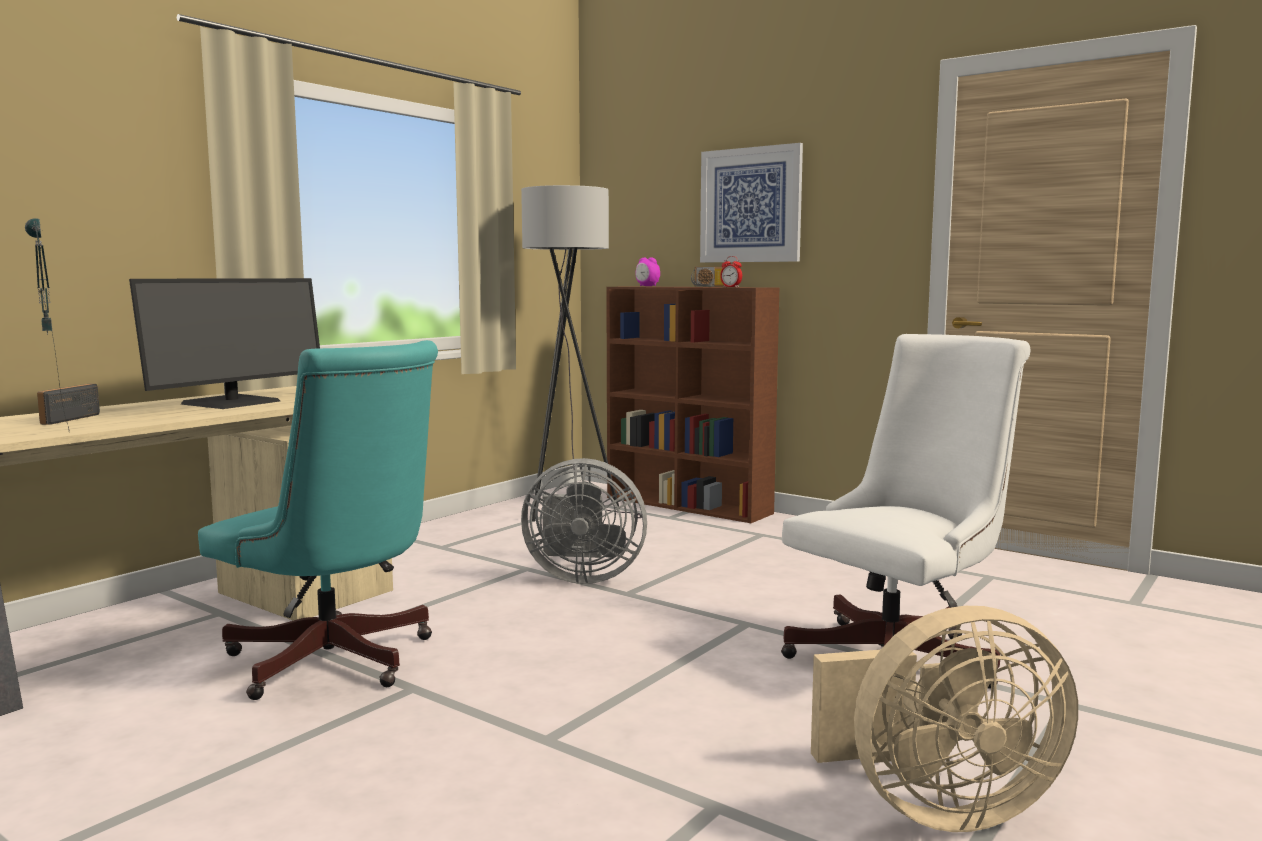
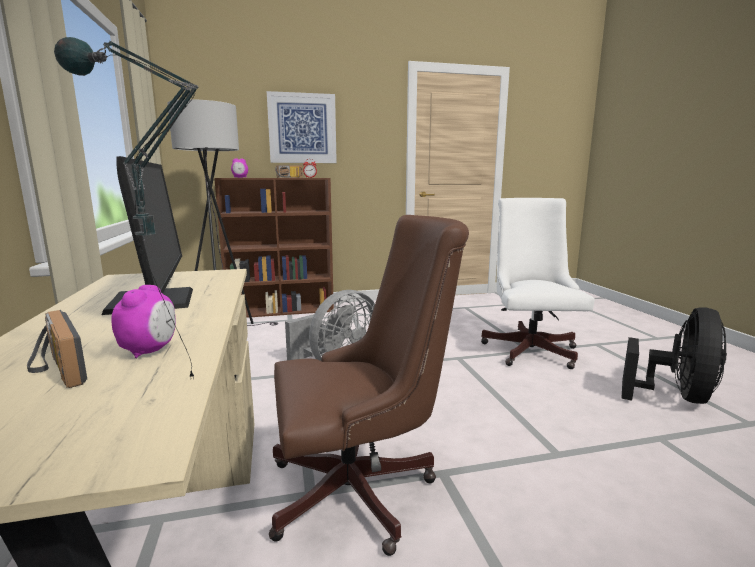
camera: 50 degrees left, 5 degrees up
turquoise office chair [198,340,438,700] -> brown office chair [269,215,469,556]
beige fan [811,606,1078,832] -> black fan [621,307,727,404]
none -> alarm clock [112,285,176,358]

